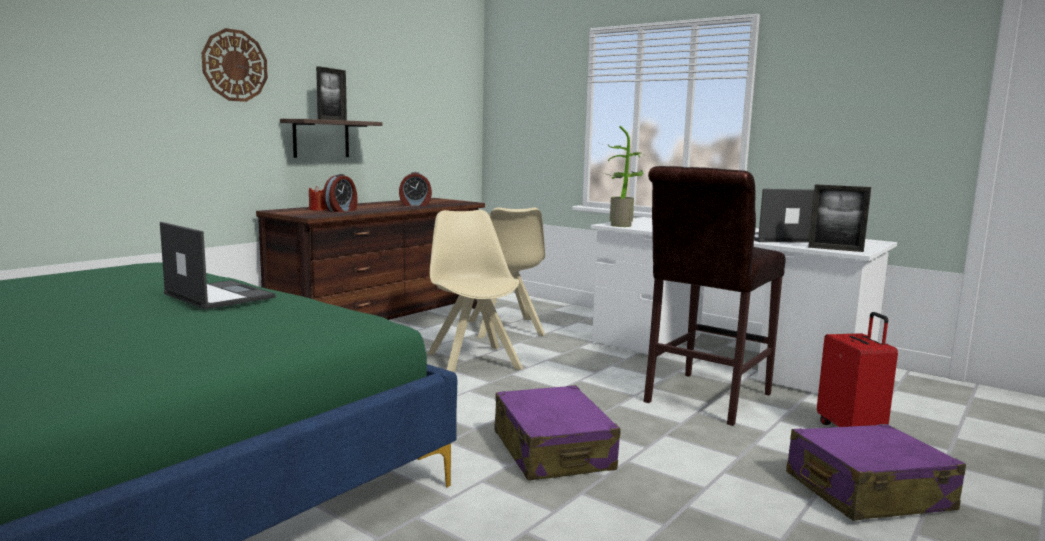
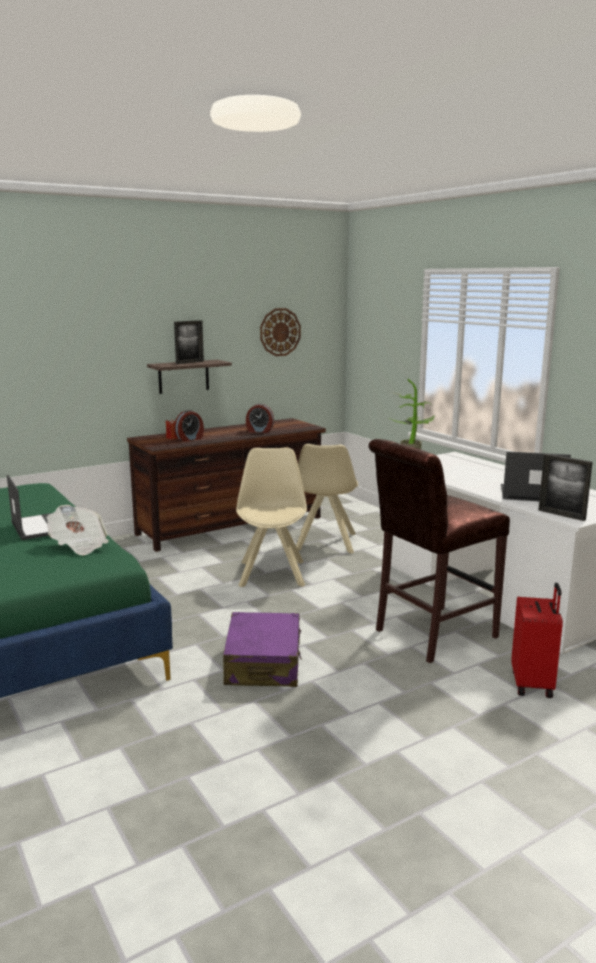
camera: 20 degrees right, 5 degrees up
wall clock [202,28,268,102] -> wall clock moved to [260,308,301,356]
purple suitcase [786,424,966,521] -> none
none -> newspaper [47,505,109,555]

